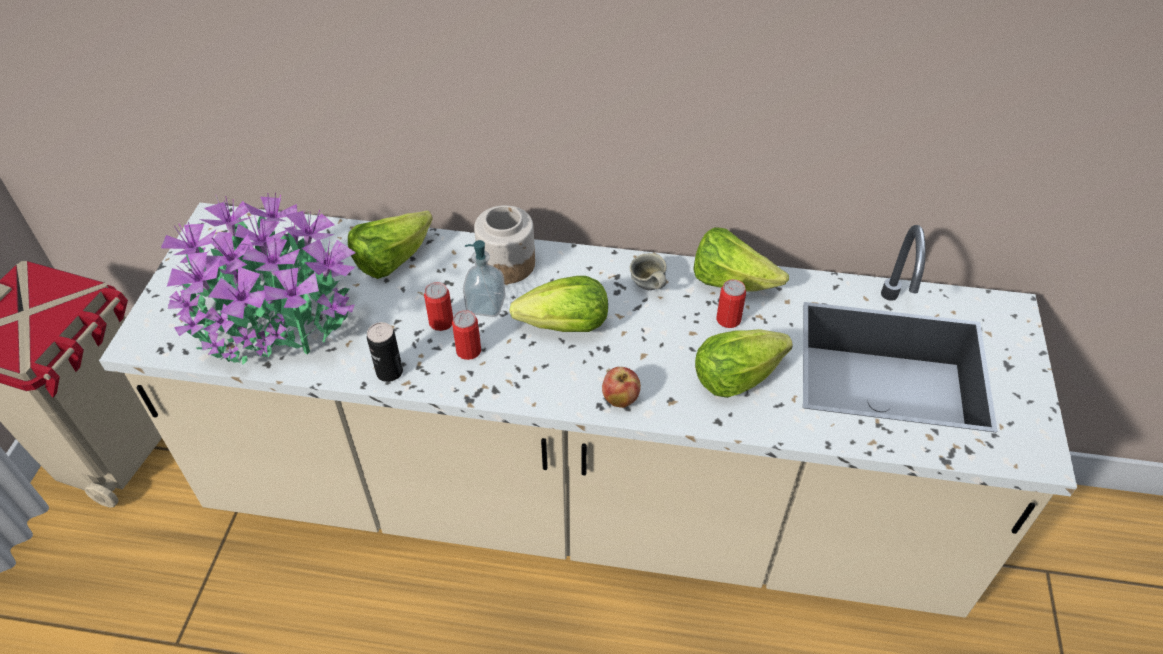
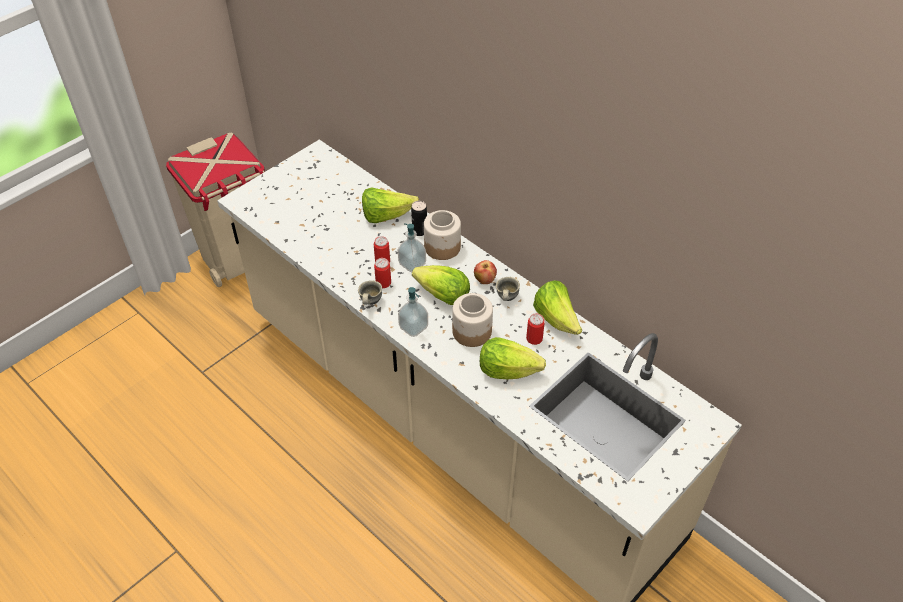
camera: 35 degrees right, 0 degrees up
potted plant [161,193,356,364] -> none
can [367,322,403,382] -> can moved to [411,201,427,236]
apple [602,367,641,408] -> apple moved to [474,260,497,284]
none -> grey mug [358,280,382,305]
none -> soap dispenser [398,287,428,337]
none -> jar [452,293,493,347]

